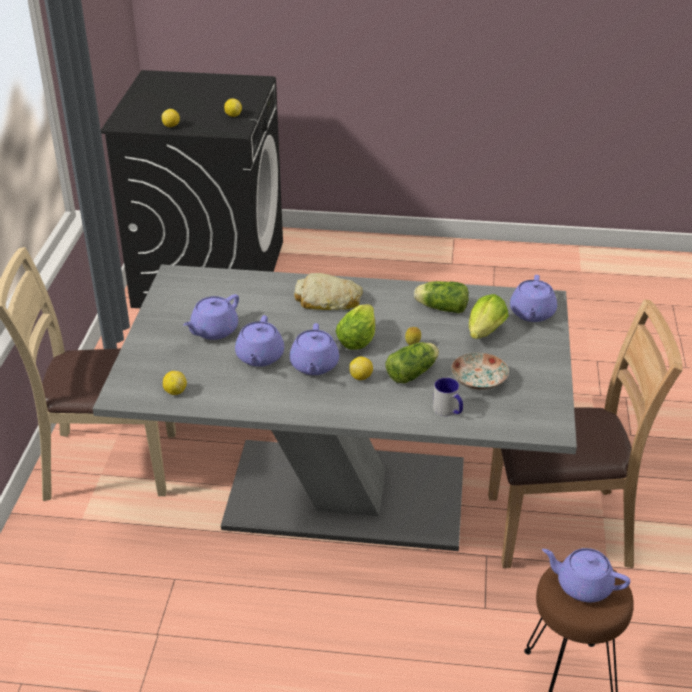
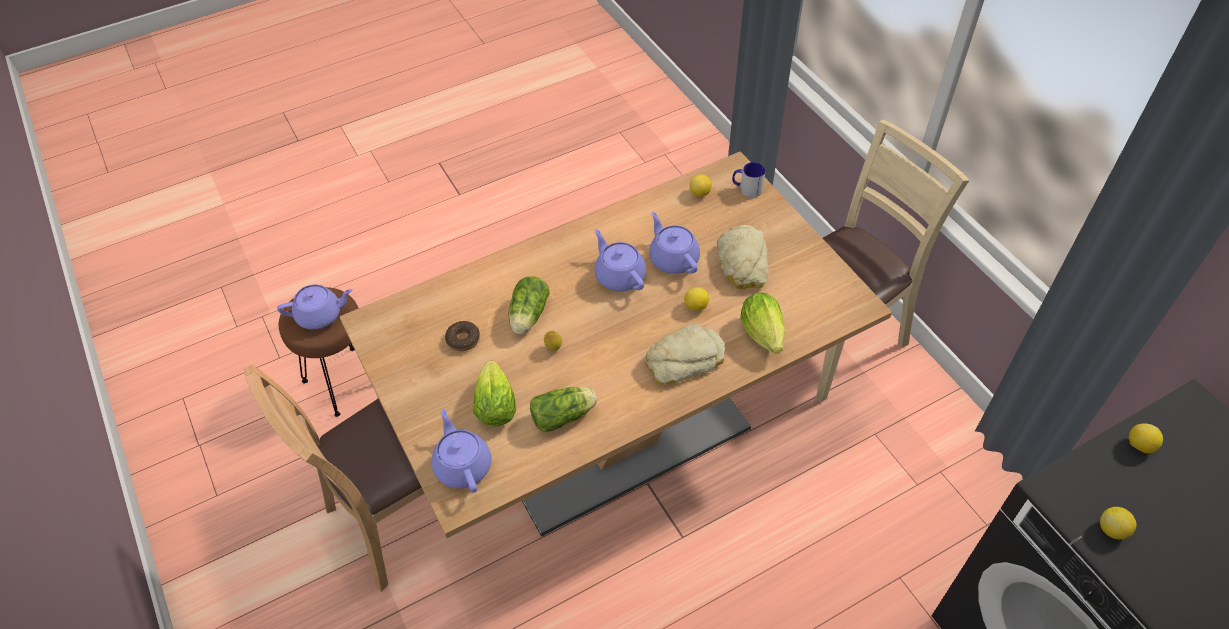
camera: 145 degrees right, 15 degrees up
grey dining table [93,264,577,551] -> brown dining table [339,151,892,538]
purple teapot [183,294,239,340] -> bread [717,225,769,289]
lettuce [336,304,375,350] -> lettuce moved to [740,292,785,354]
lemon [349,357,373,380] -> lemon moved to [684,287,709,311]
mug [433,378,463,416] -> mug moved to [732,162,766,197]
plate [451,353,509,390] -> donut [445,321,480,351]

